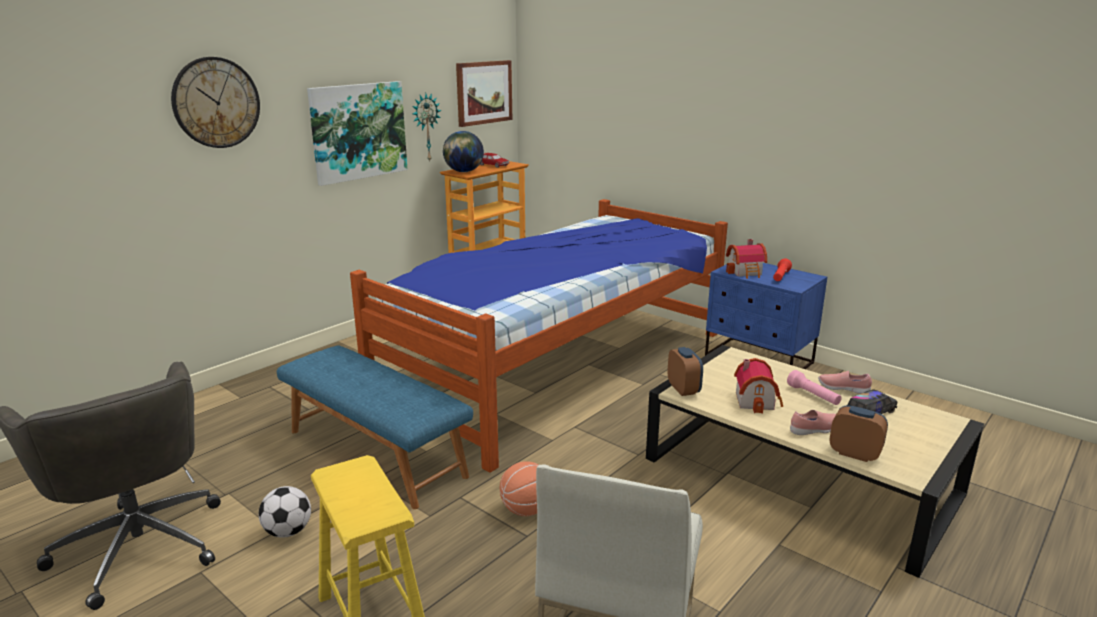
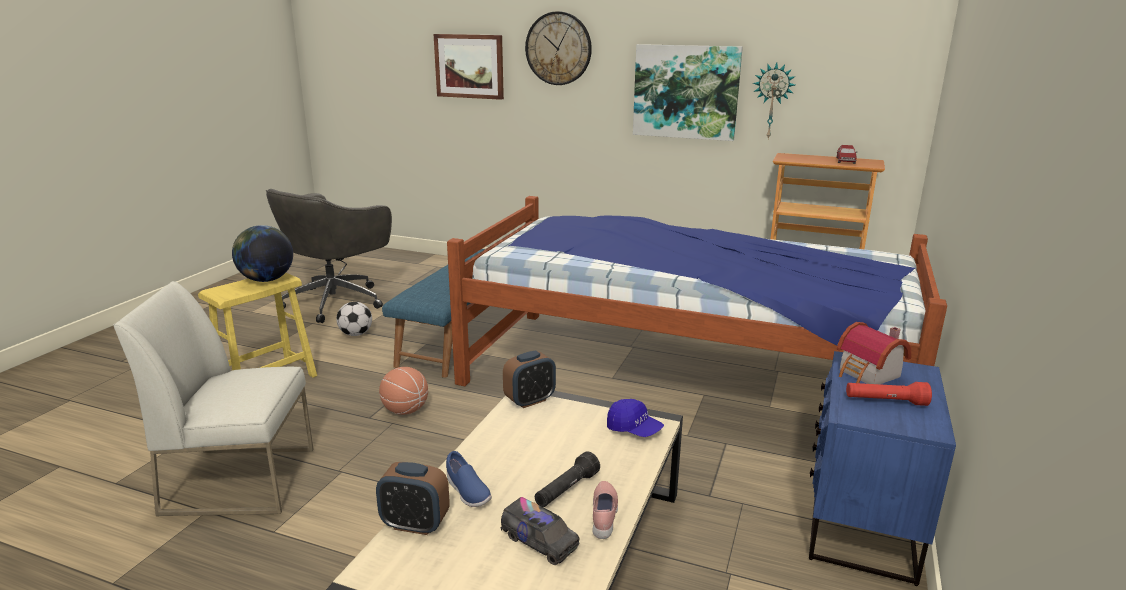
camera: 70 degrees right, 0 degrees up
globe [443,131,484,172] -> globe moved to [232,225,293,282]
picture [456,60,512,127] -> picture moved to [433,34,504,100]
toy house [734,358,783,414] -> none
pink flashlight [787,370,842,405] -> black flashlight [535,451,600,507]
pink shoe [790,410,836,435] -> blue shoe [446,451,492,507]
alarm clock [830,405,888,462] -> alarm clock turned 90 degrees clockwise [376,462,450,535]
none -> blue cap [607,399,664,437]

